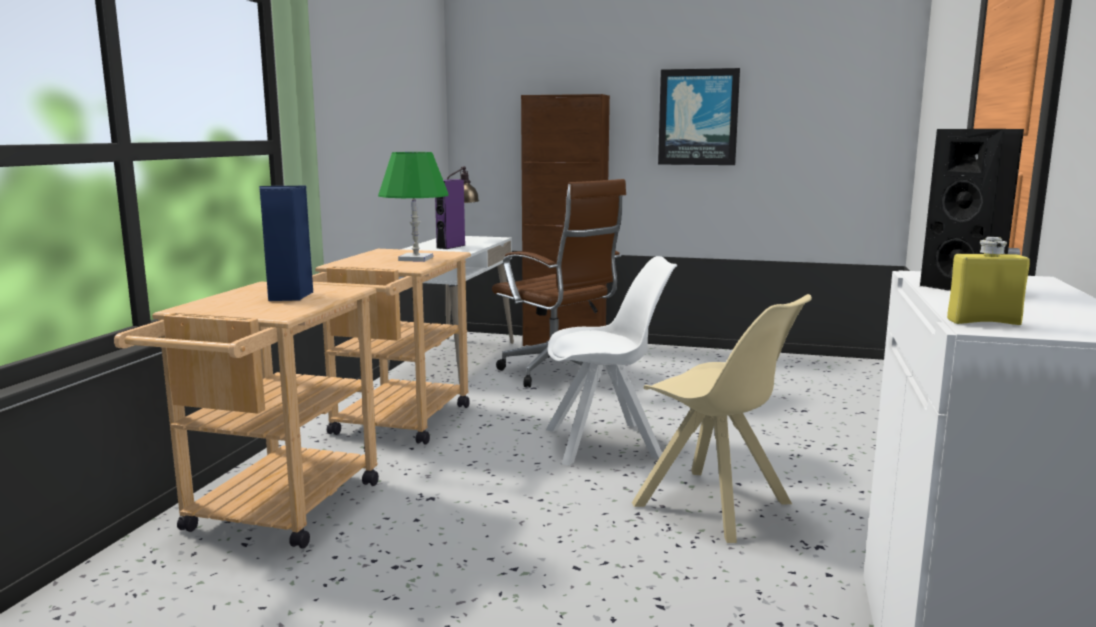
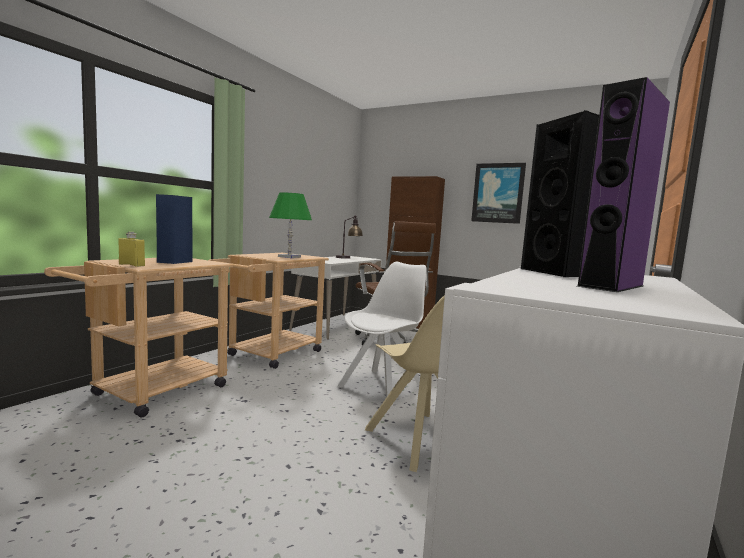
camera: 15 degrees right, 5 degrees down
purple speaker [435,179,466,249] -> purple speaker moved to [576,77,670,292]
white chair [546,256,677,466] -> white chair turned 60 degrees counterclockwise [337,262,427,406]
yellow bottle [947,237,1030,325] -> yellow bottle moved to [118,232,145,267]

